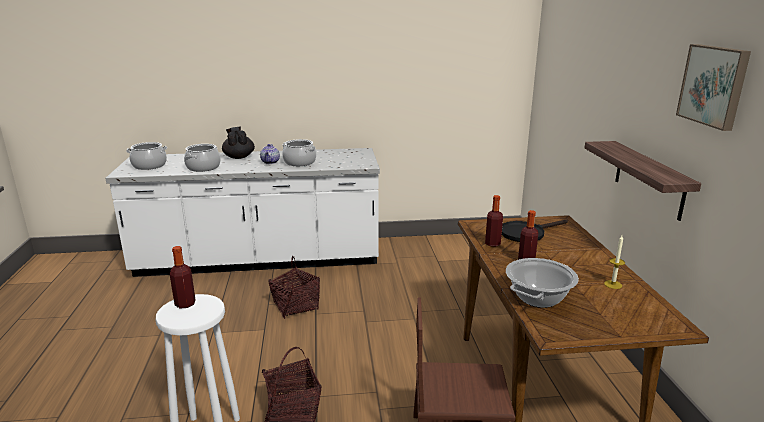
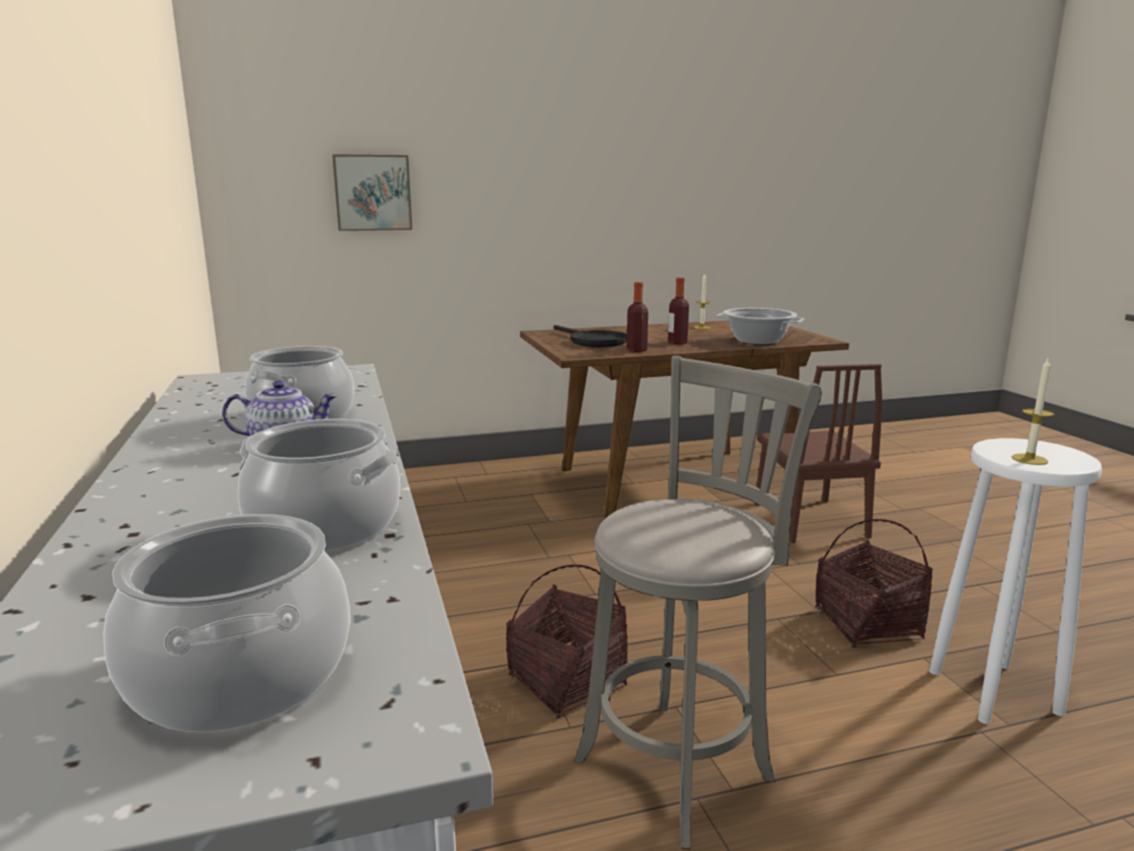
camera: 100 degrees left, 5 degrees down
bottle [170,246,196,309] -> candle [1012,359,1054,465]
black teapot [222,127,255,159] -> none
shelf [584,141,701,221] -> none
picture [676,44,751,131] -> picture moved to [332,154,412,231]
none -> grey stool [574,356,822,849]

